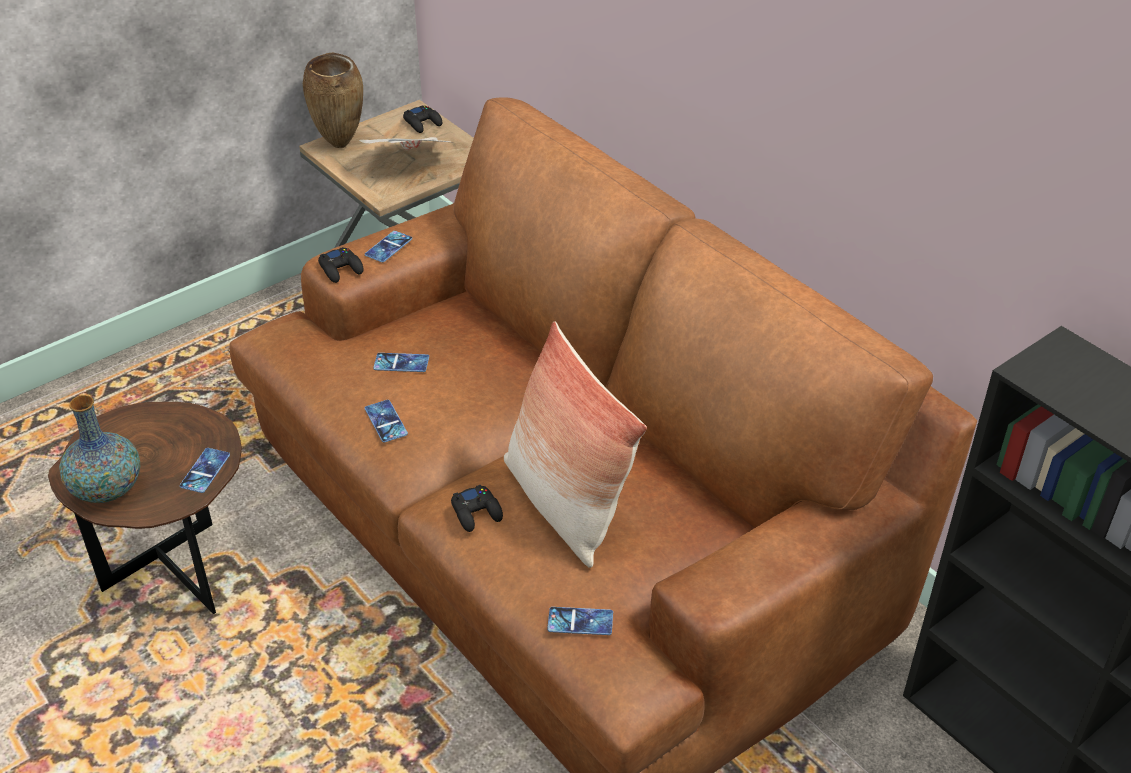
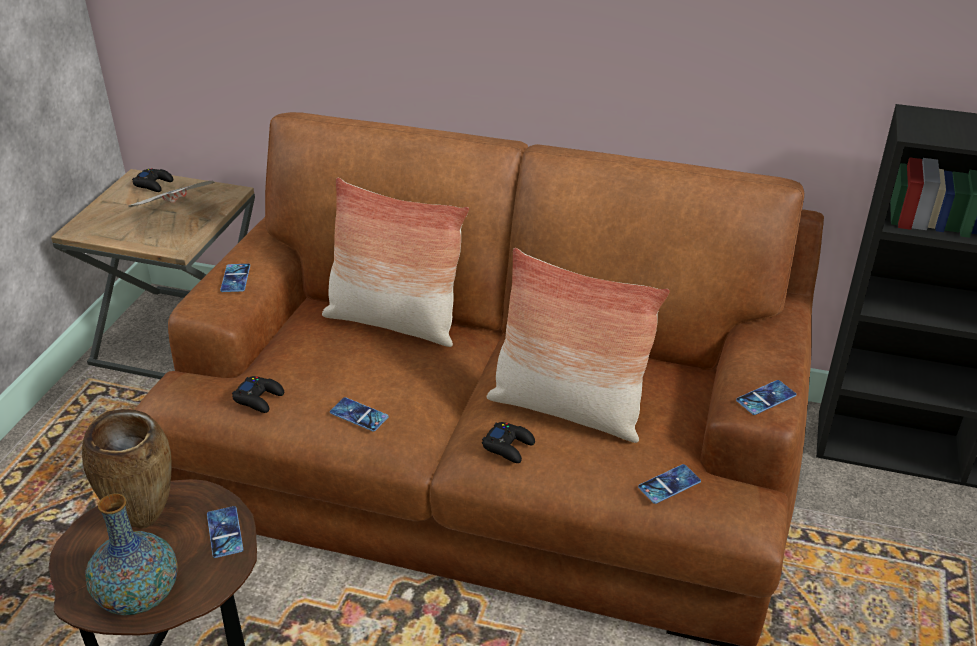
camera: 35 degrees left, 5 degrees down
brown vase [303,53,363,148] -> brown vase moved to [82,409,172,529]
black game controller [318,247,364,283] -> black game controller moved to [232,376,284,413]
phone [373,353,429,372] -> phone moved to [736,380,796,415]
none -> pillow [322,178,469,347]

